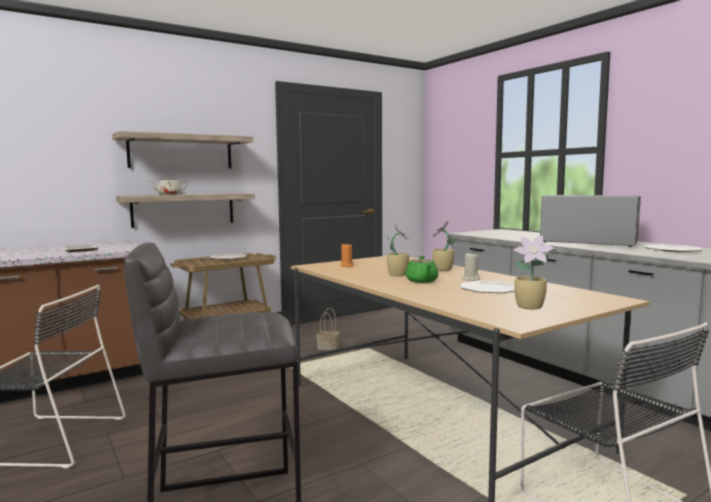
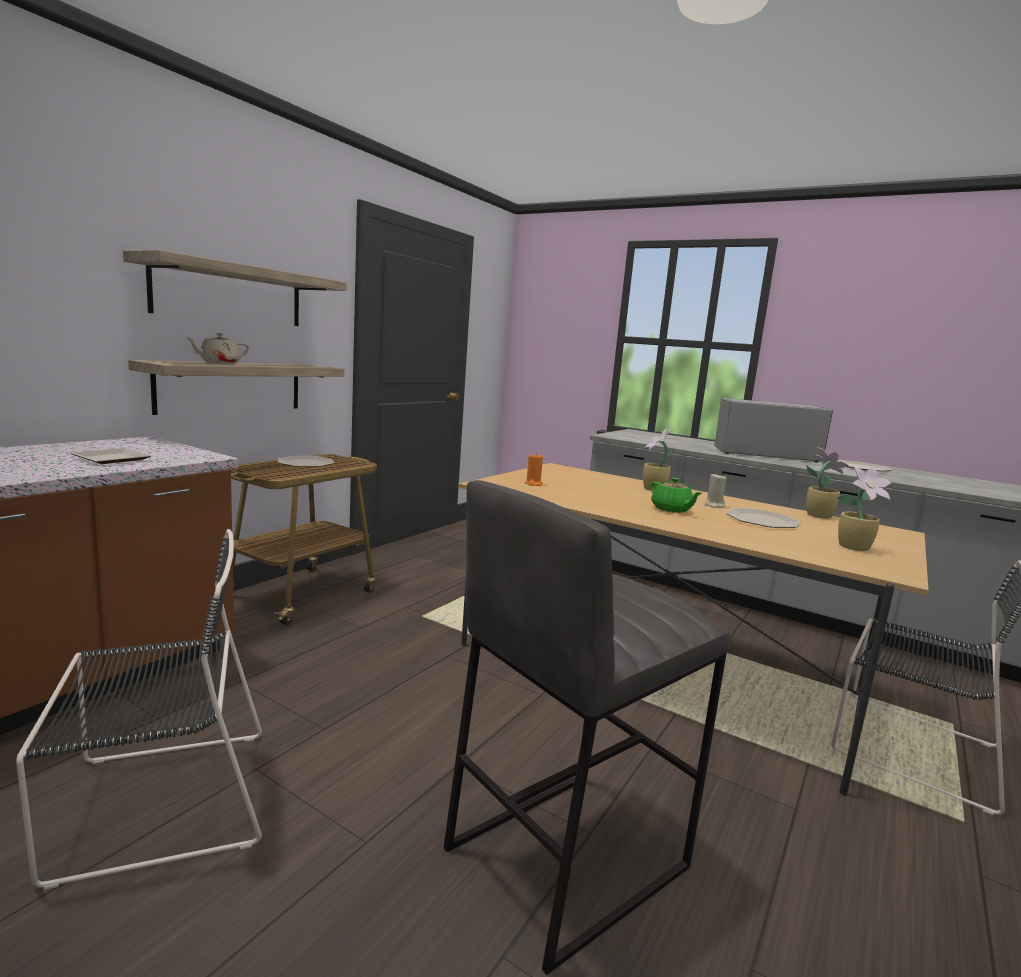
camera: 25 degrees left, 5 degrees up
basket [316,308,339,350] -> none
potted plant [387,222,411,276] -> potted plant moved to [806,448,849,519]

